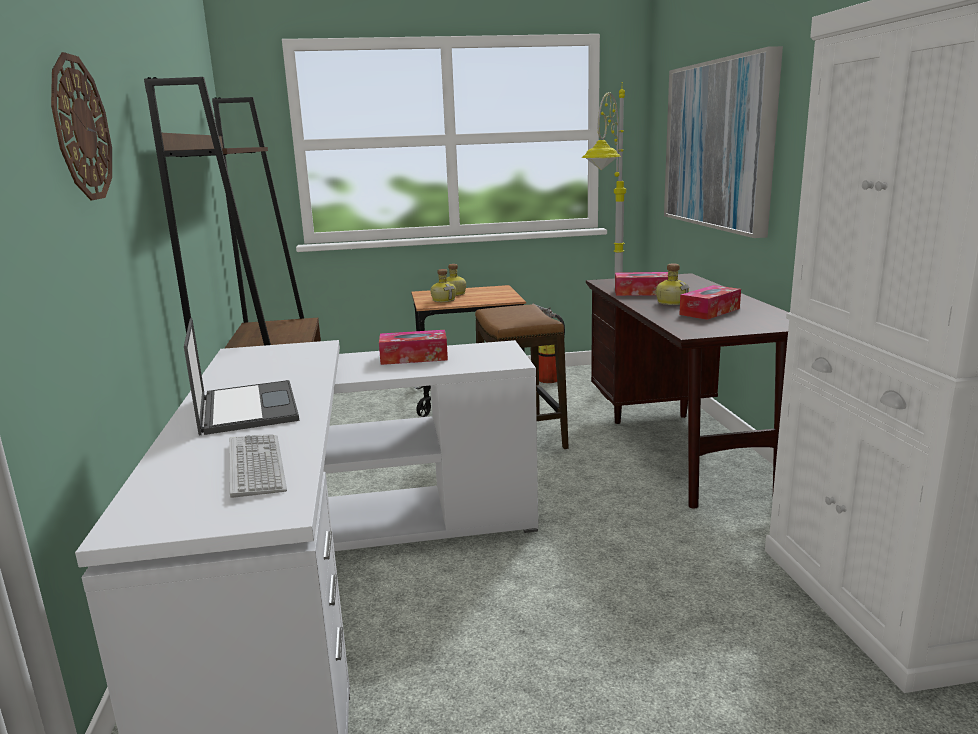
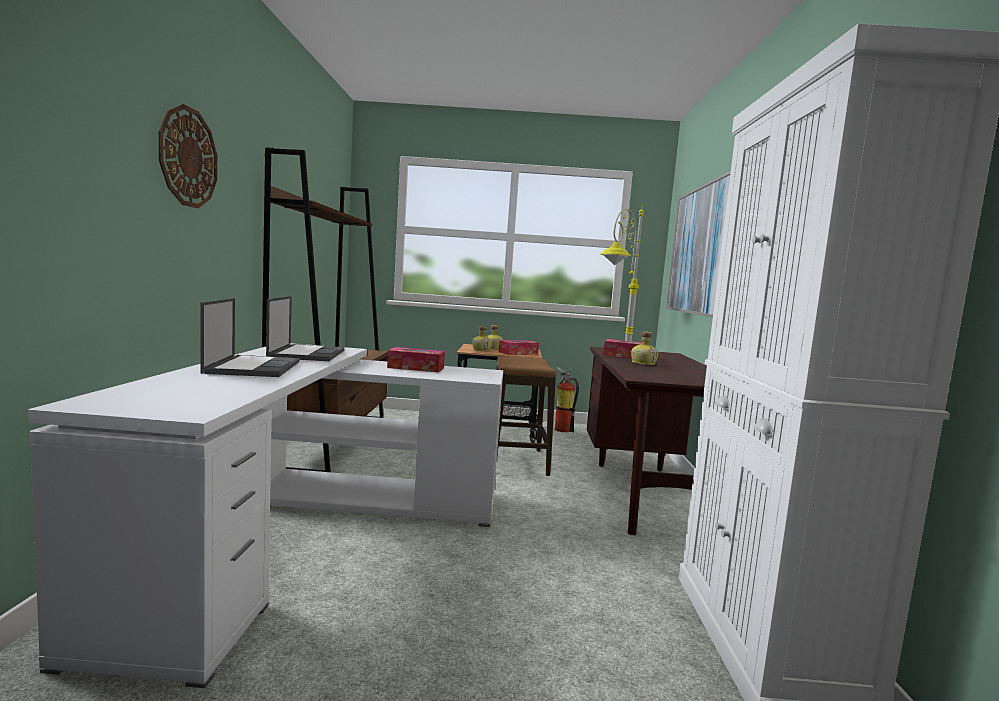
camera: 10 degrees right, 10 degrees down
keyboard [229,434,287,498] -> none
tissue box [679,285,741,320] -> tissue box moved to [499,340,539,355]
none -> laptop [266,296,345,361]

